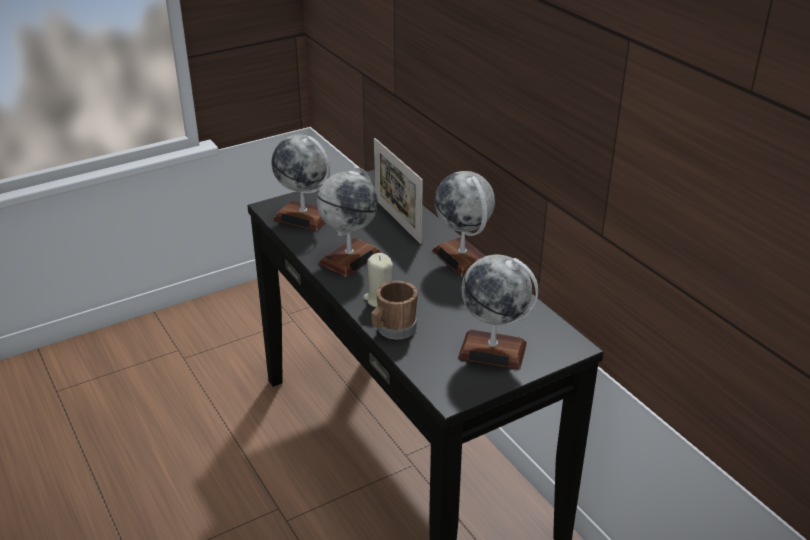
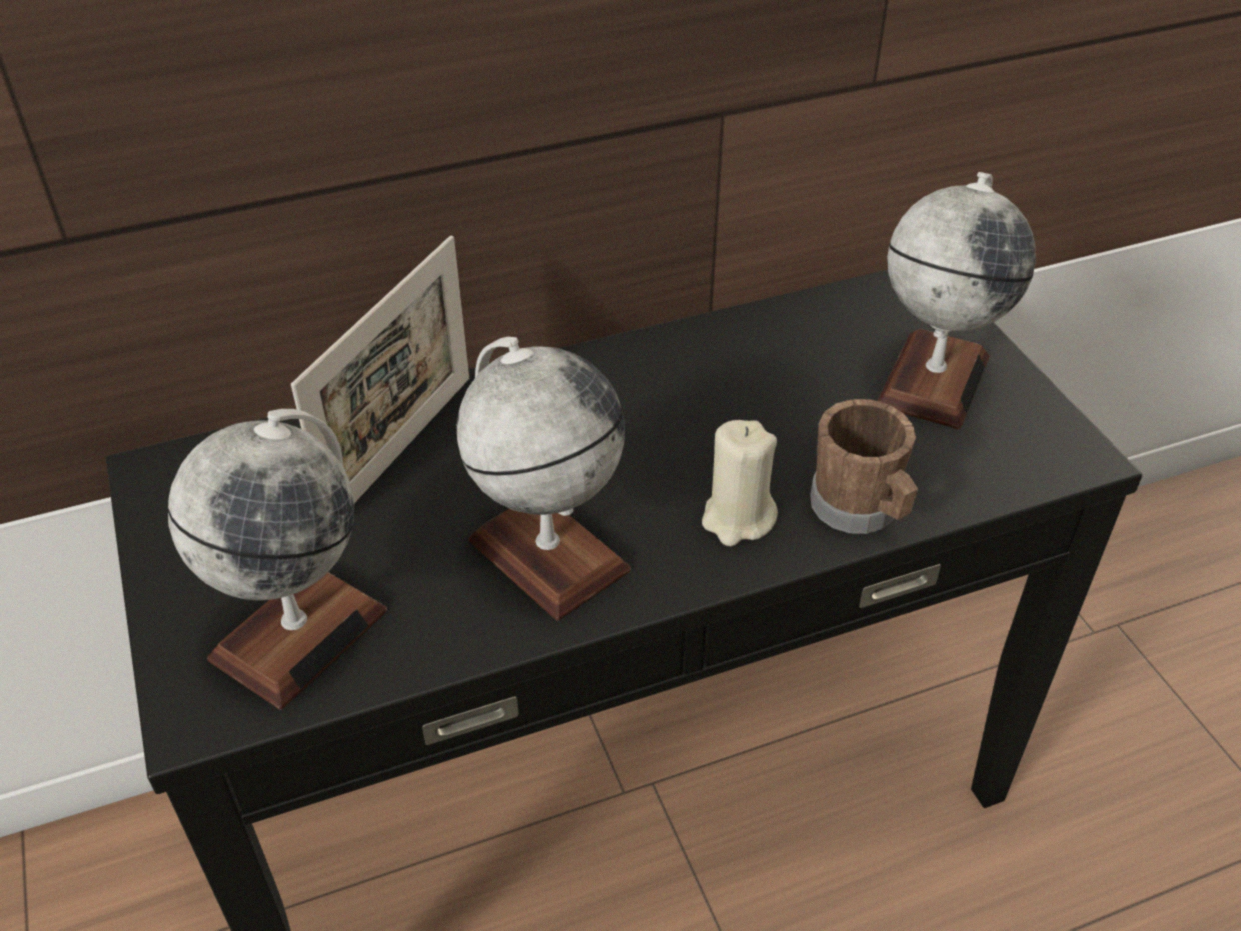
camera: 80 degrees left, 10 degrees up
picture frame [374,138,423,244] -> picture frame turned 45 degrees counterclockwise [291,235,469,503]
globe [432,171,495,276] -> none

